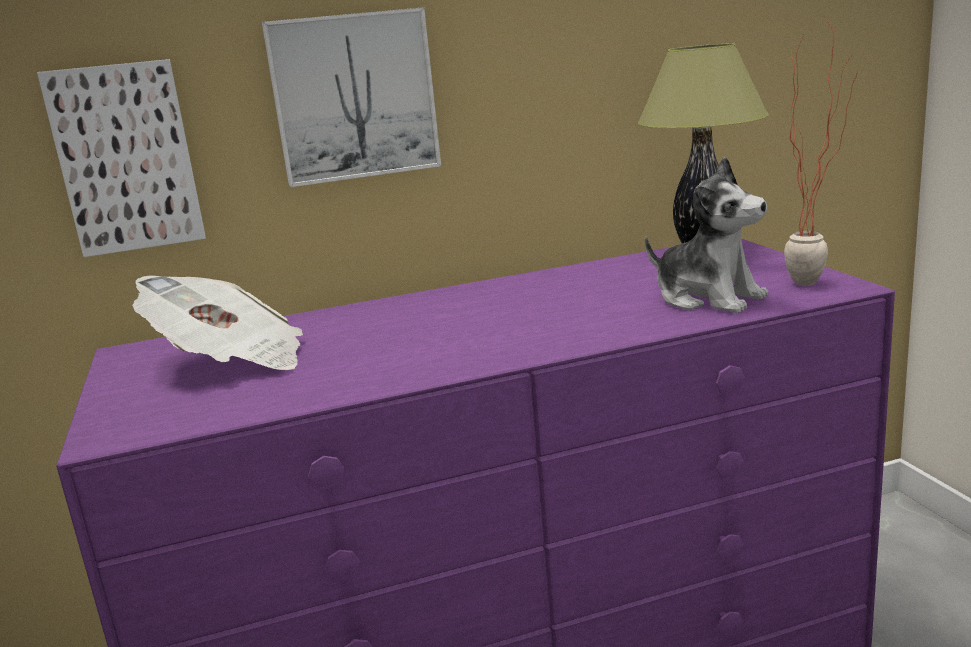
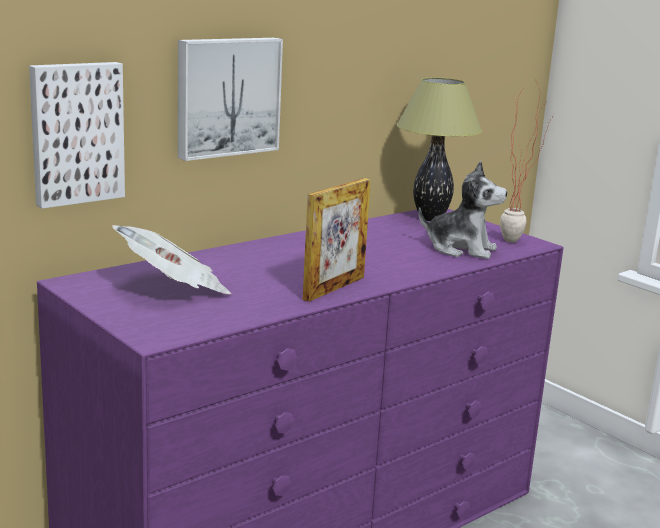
camera: 25 degrees left, 0 degrees up
none -> picture frame [303,178,371,302]

